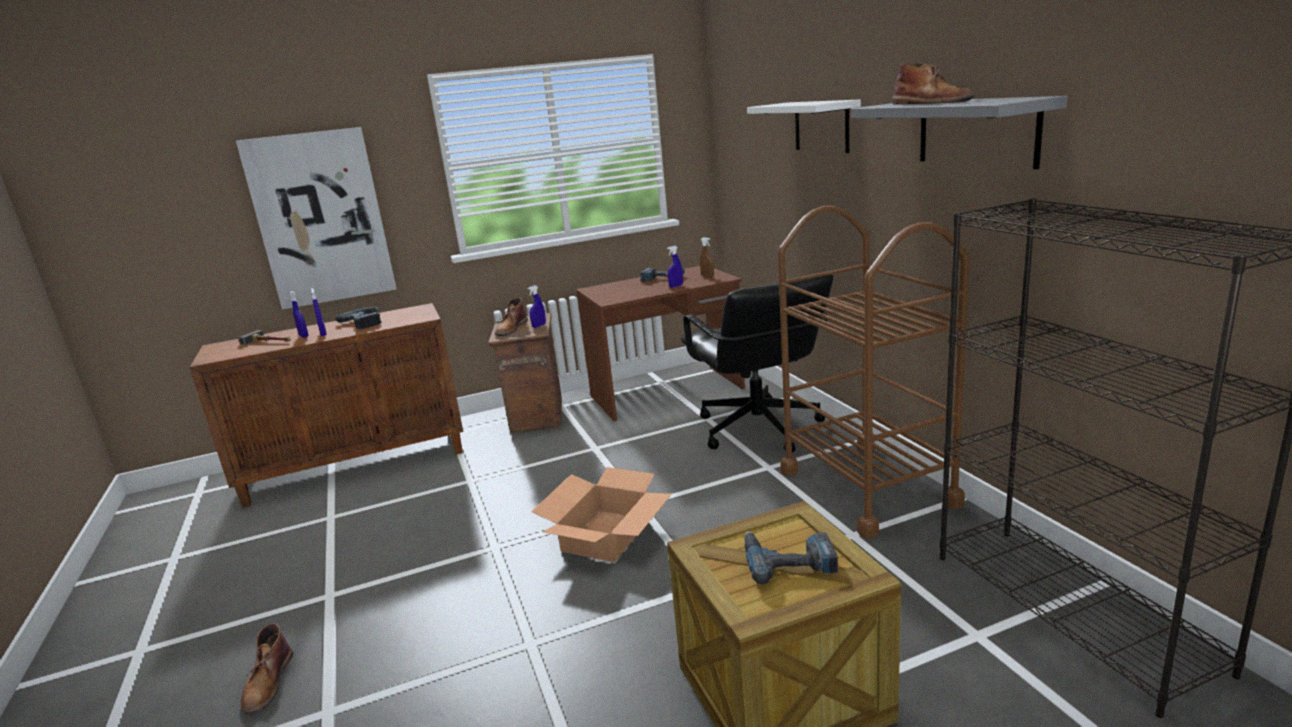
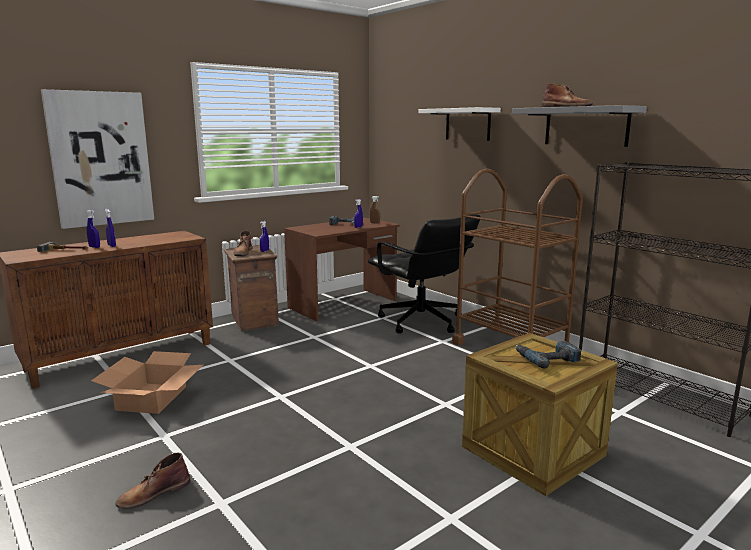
camera: 20 degrees left, 5 degrees down
brown boot [240,623,293,714] -> brown boot turned 75 degrees clockwise [115,452,190,509]
power drill [336,307,382,330] -> none
cardboard box [531,467,672,563] -> cardboard box moved to [91,351,203,414]

